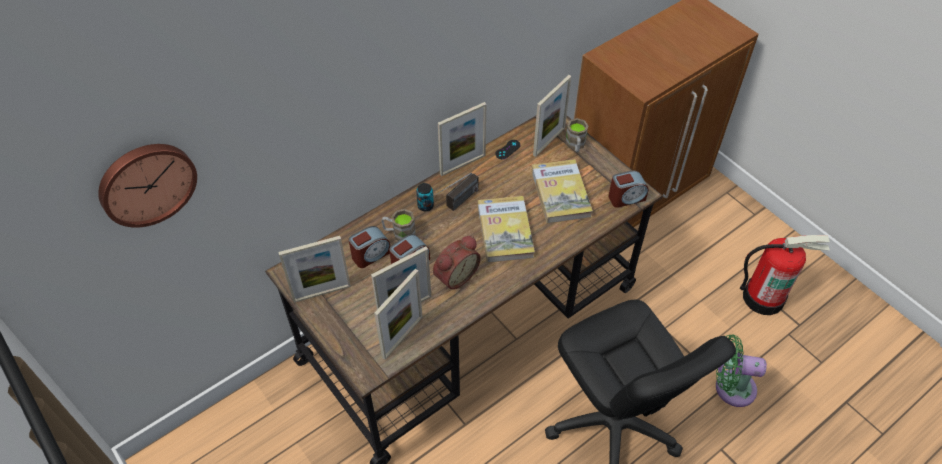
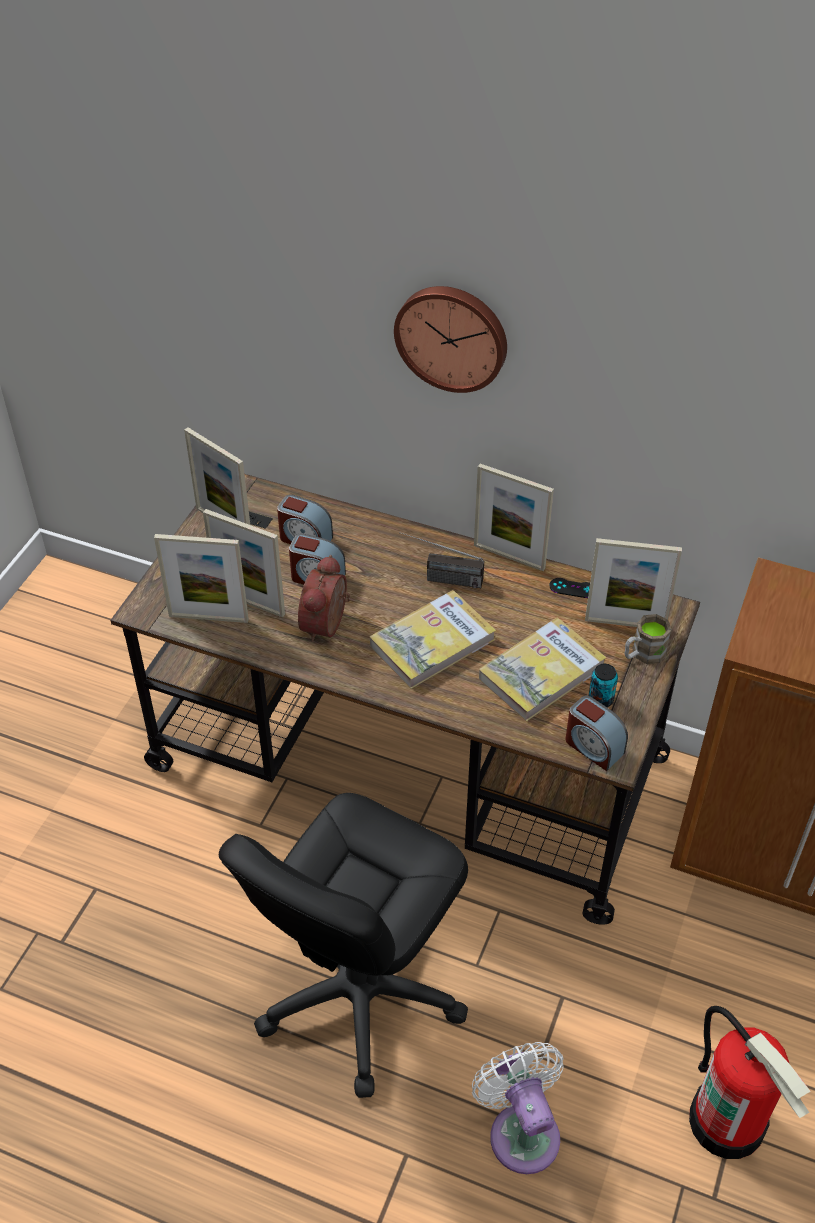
camera: 60 degrees right, 5 degrees down
wall clock [98,144,197,228] -> wall clock moved to [394,286,507,393]
brown mug [381,209,416,241] -> none
can [416,183,434,211] -> can moved to [588,664,618,707]
alarm clock [433,236,481,290] -> alarm clock turned 90 degrees clockwise [298,555,350,642]
green fan [716,334,767,407] -> white fan [472,1042,564,1174]

